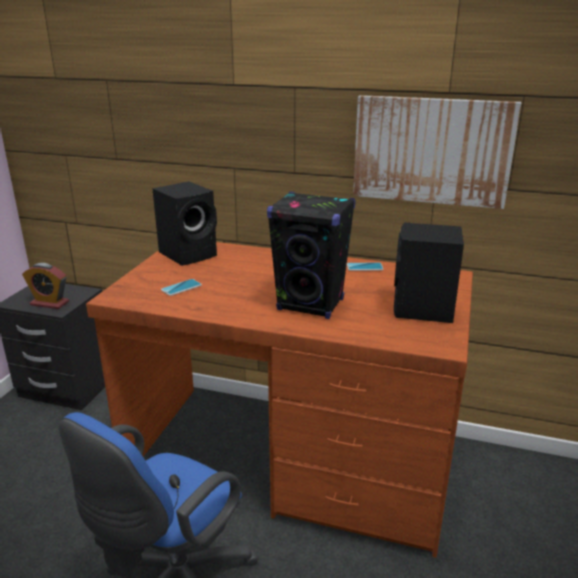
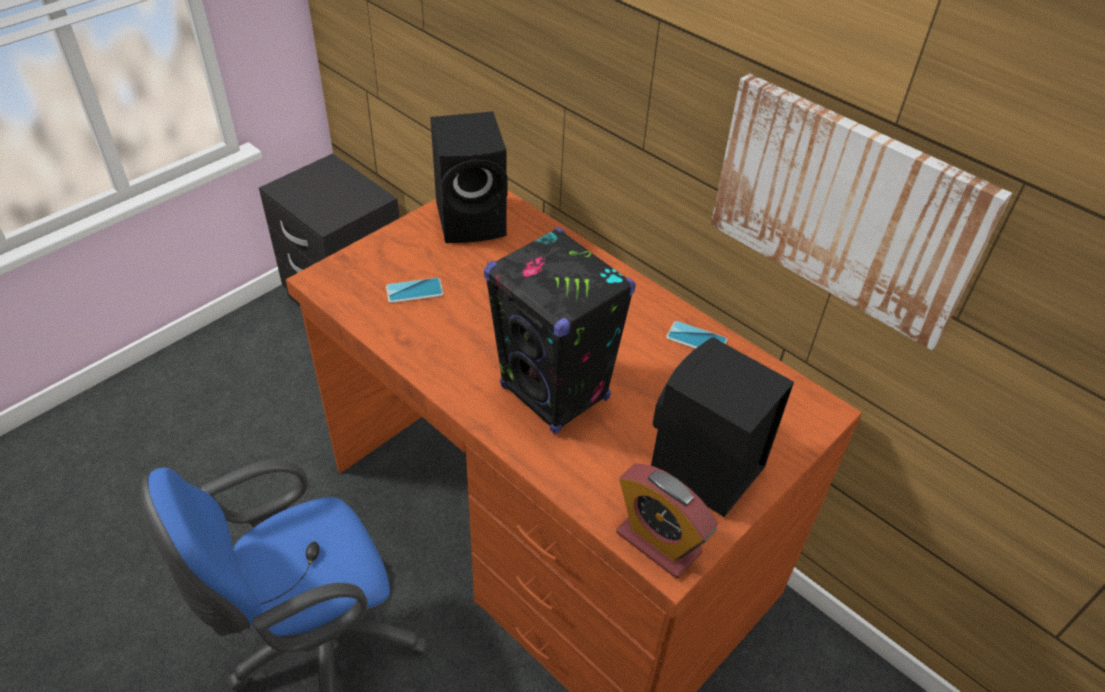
camera: 25 degrees right, 20 degrees up
alarm clock [22,263,69,309] -> alarm clock moved to [616,463,718,578]

